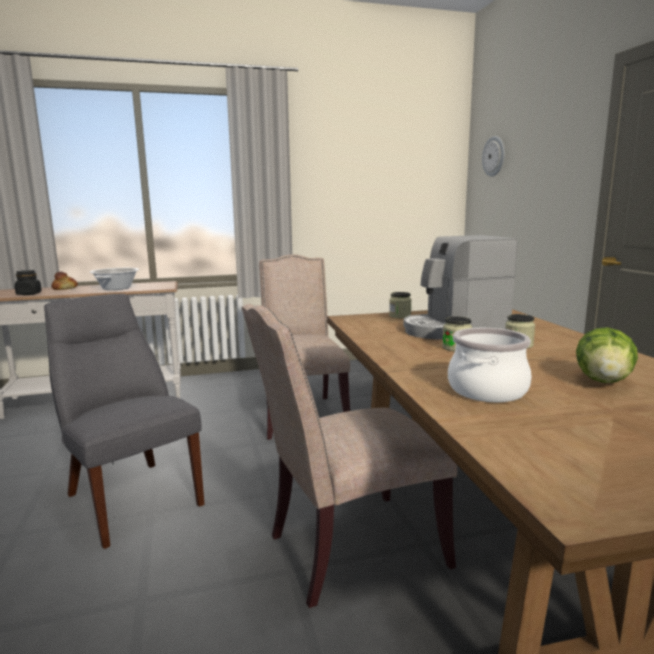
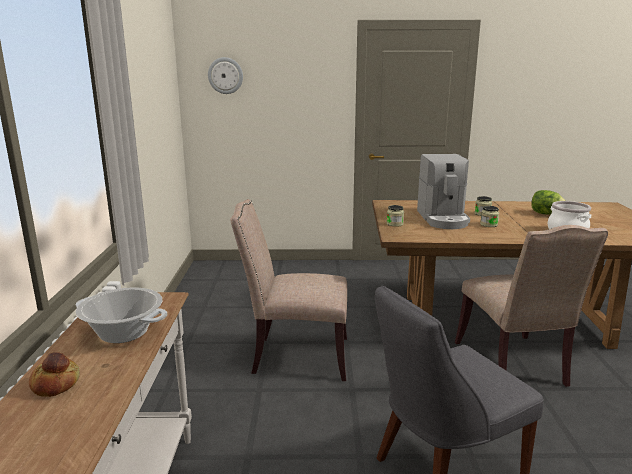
camera: 75 degrees left, 5 degrees up
black jar [15,270,42,295] -> none

